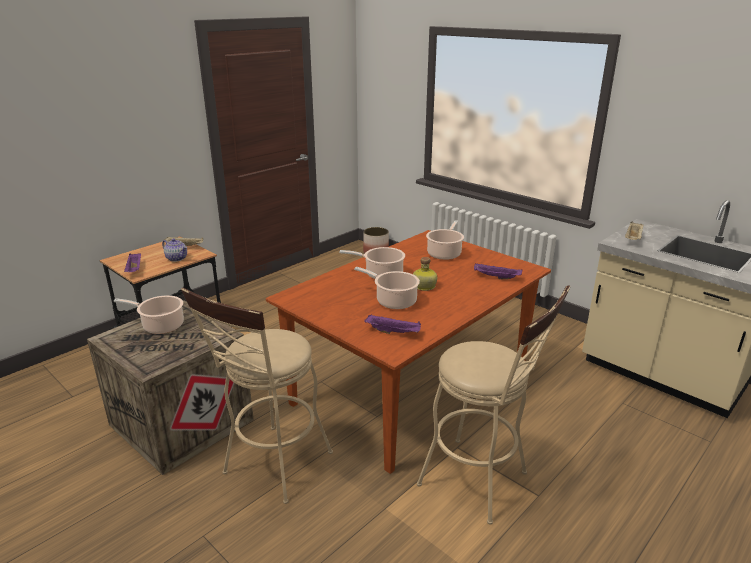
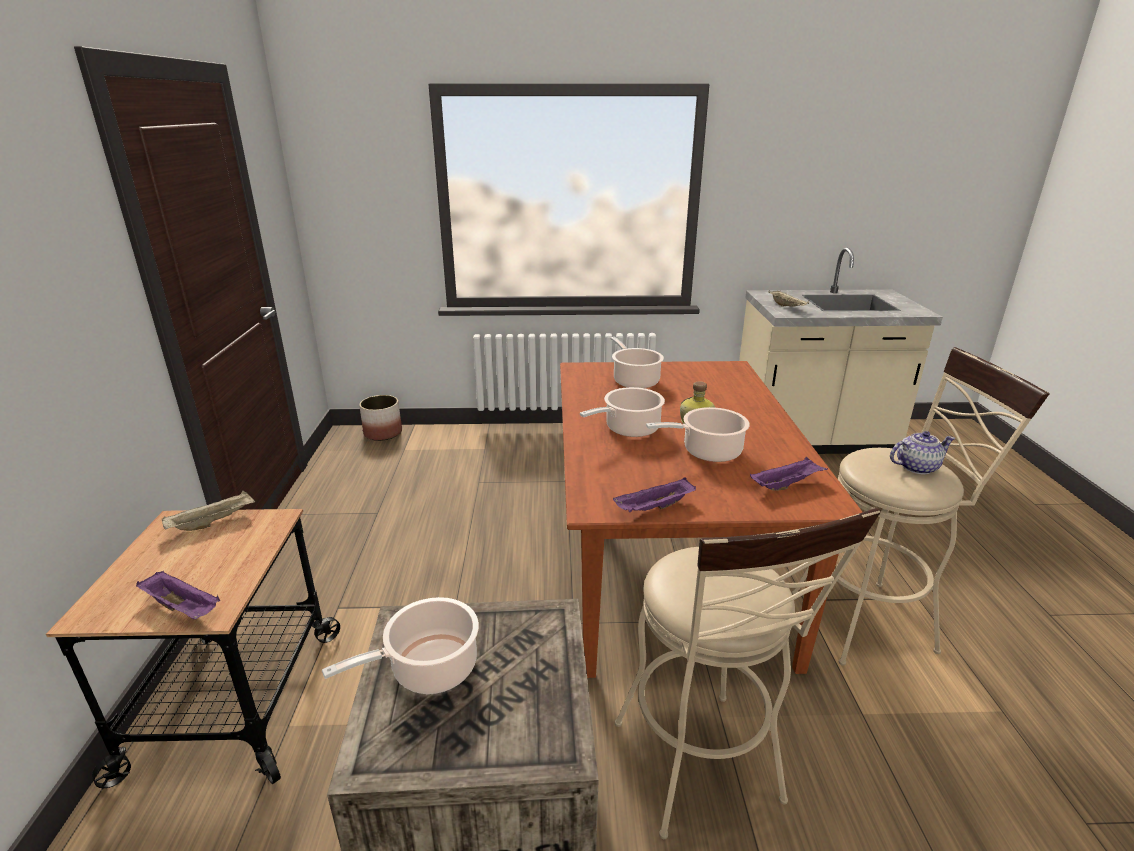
camera: 45 degrees left, 0 degrees up
teapot [162,239,187,262] -> teapot moved to [890,431,955,474]
purple tray [474,263,523,279] -> purple tray moved to [613,477,696,512]

